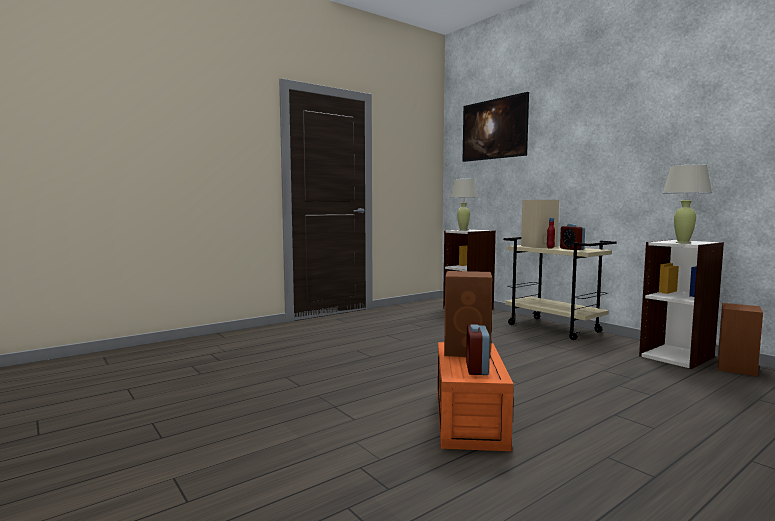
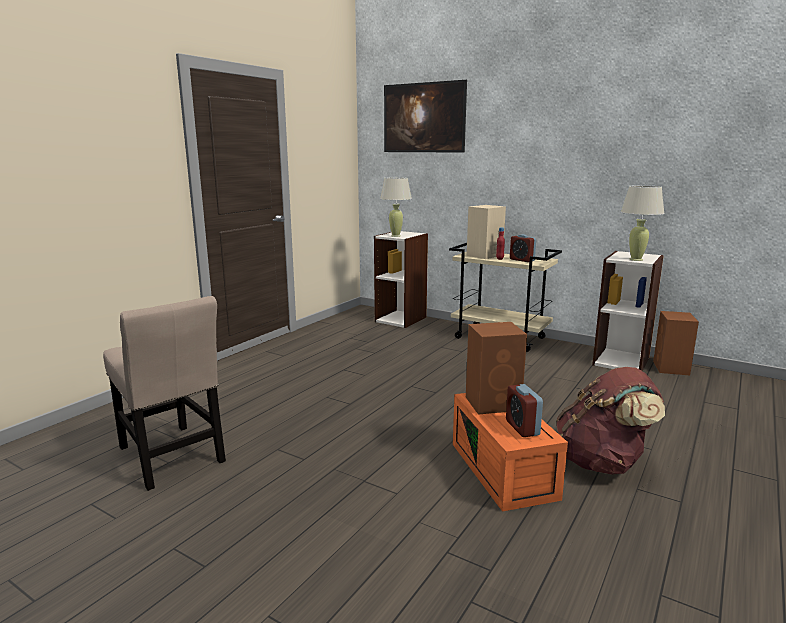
camera: 20 degrees left, 10 degrees up
none -> beige chair [103,296,226,491]
none -> brown backpack [556,367,665,475]

